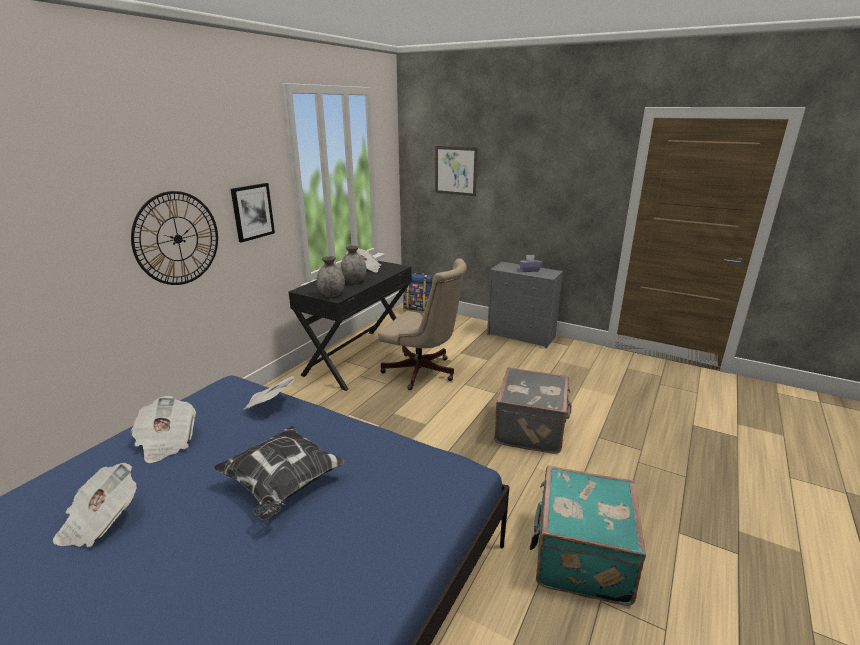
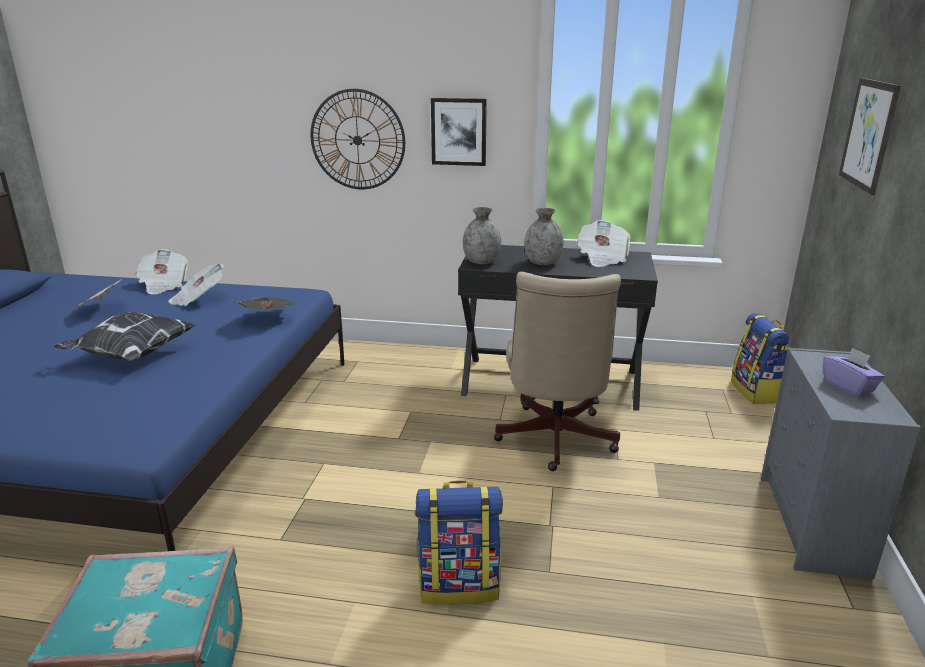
camera: 70 degrees right, 0 degrees up
grey suitcase [494,367,571,454] -> backpack [415,480,503,605]
none -> newspaper [135,249,189,294]

